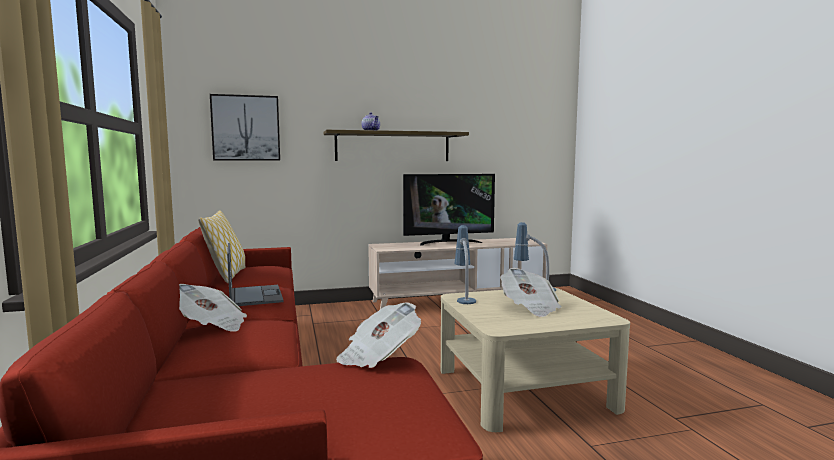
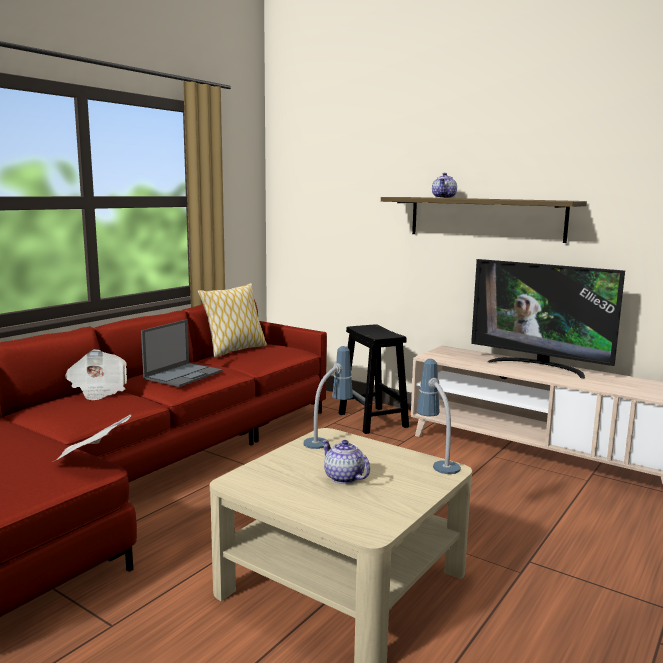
camera: 50 degrees right, 5 degrees up
picture [210,94,280,161] -> none
newspaper [500,268,562,317] -> teapot [321,440,370,484]
none -> black stool [339,324,409,434]

